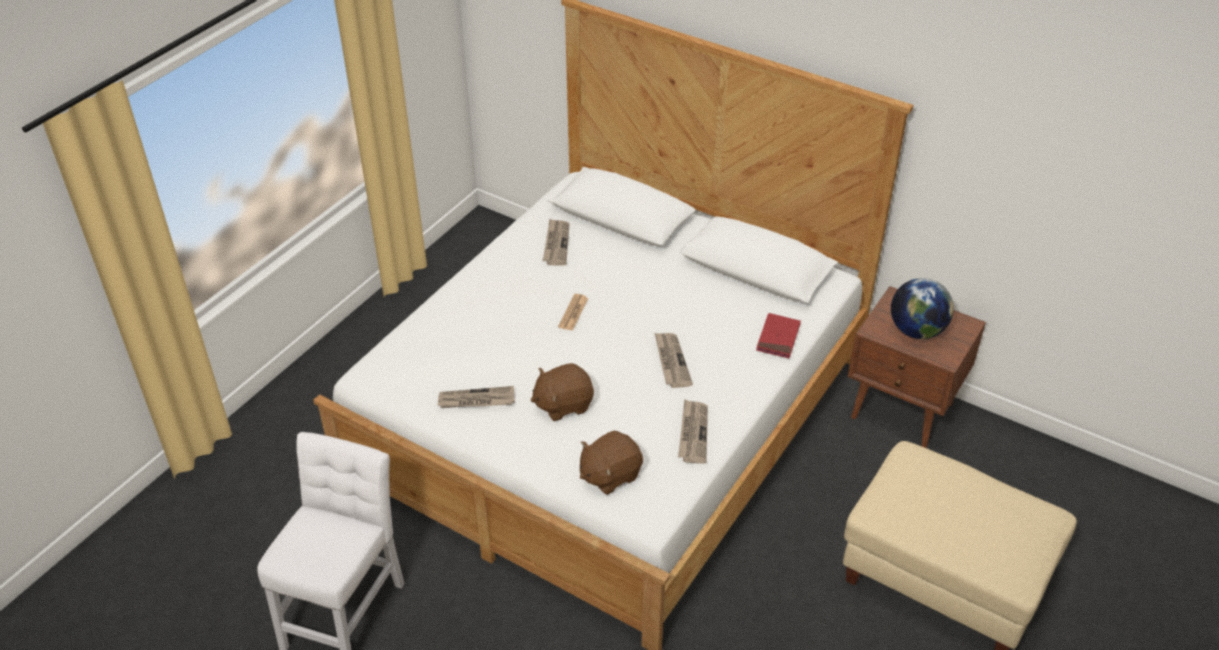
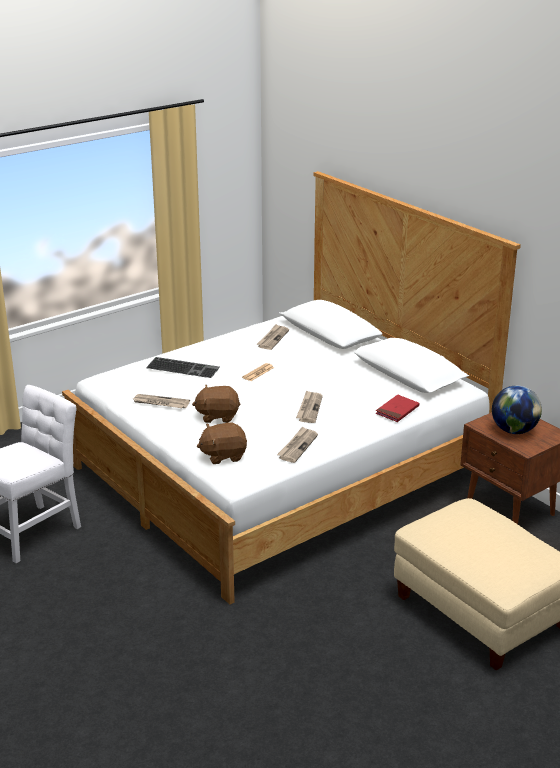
camera: 20 degrees right, 15 degrees down
none -> keyboard [146,357,220,378]

